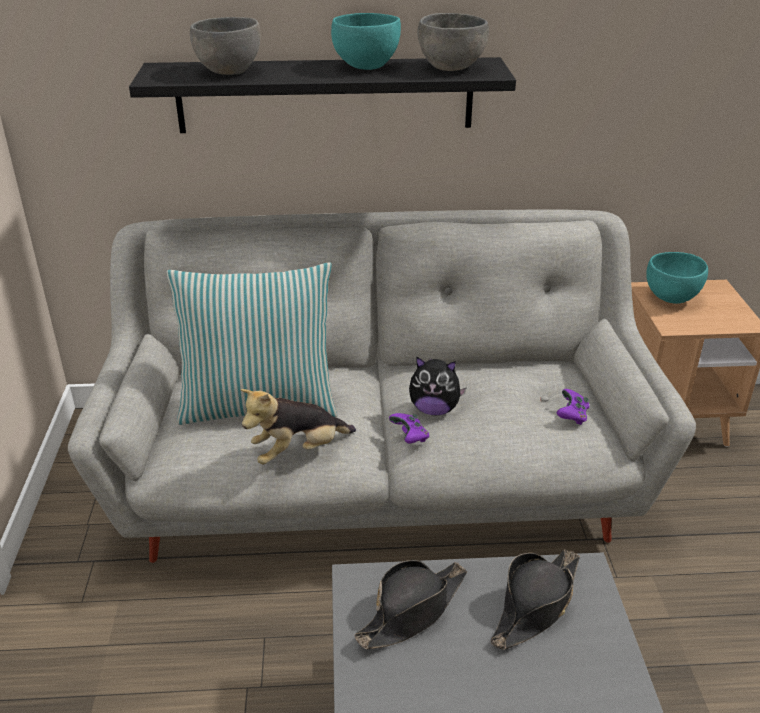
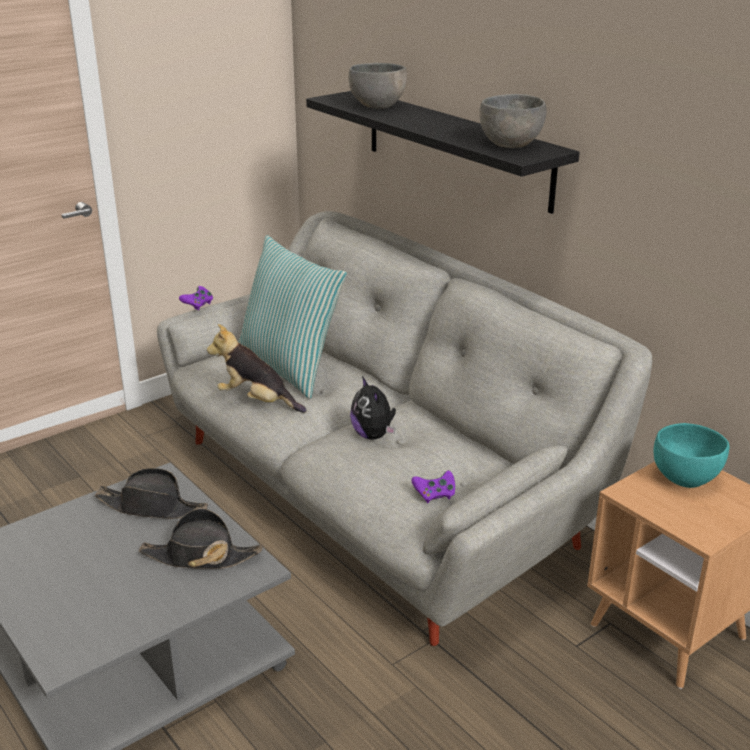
camera: 55 degrees right, 5 degrees down
turquoise bowl [331,13,401,70] -> none
purple game controller [389,413,429,443] -> purple game controller moved to [179,286,213,310]

